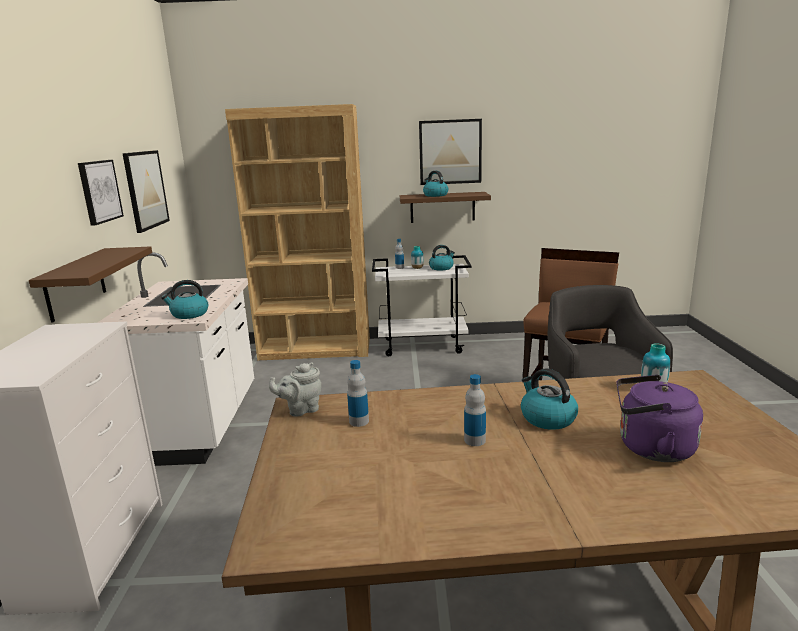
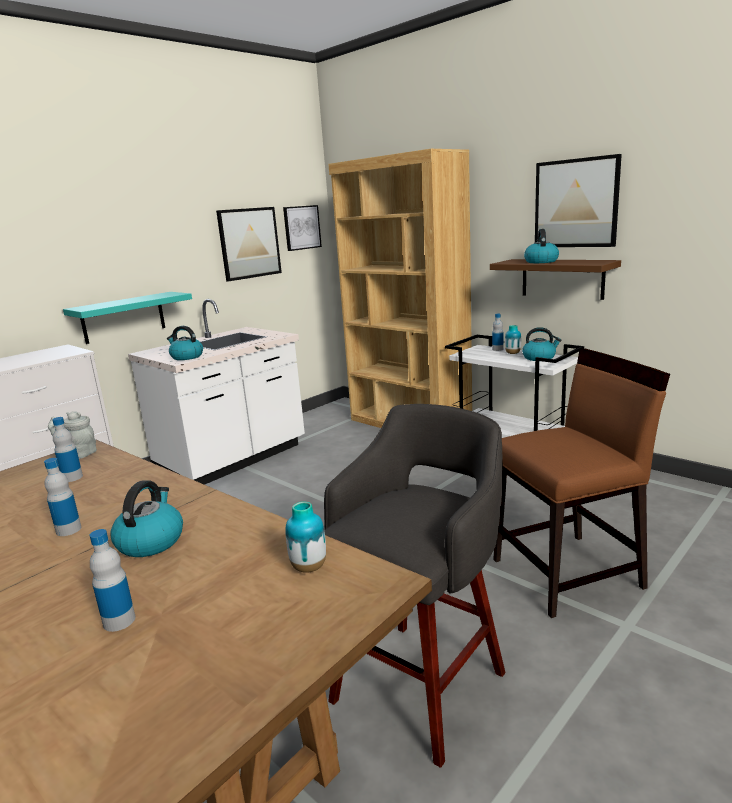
camera: 45 degrees right, 0 degrees up
brown shelf [29,246,152,323] -> turquoise shelf [63,292,192,344]
picture [78,160,124,226] -> picture moved to [283,205,322,251]
purple kettle [616,375,703,462] -> bottle [90,529,135,632]

